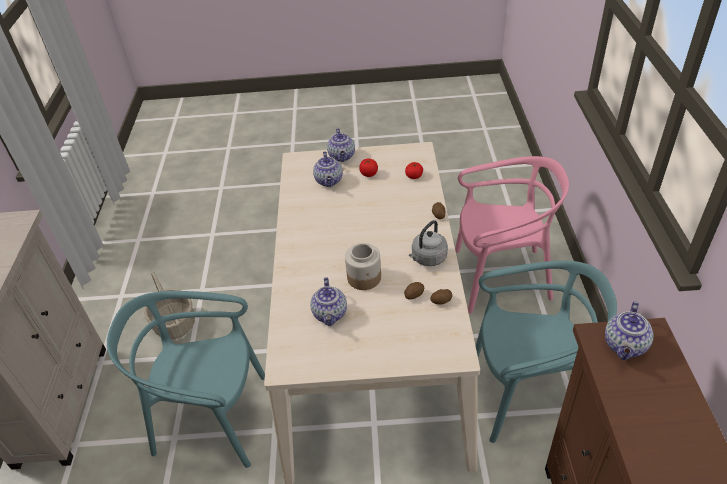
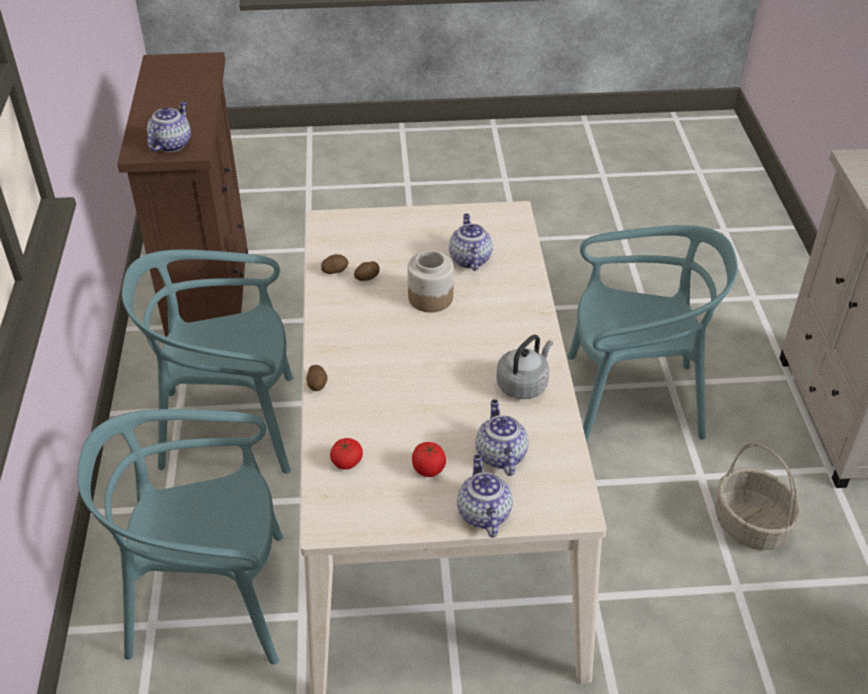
camera: 175 degrees right, 0 degrees up
grey kettle [409,220,448,266] -> grey kettle moved to [496,335,553,399]
pink chair [455,156,569,314] -> turquoise chair [77,409,283,665]

